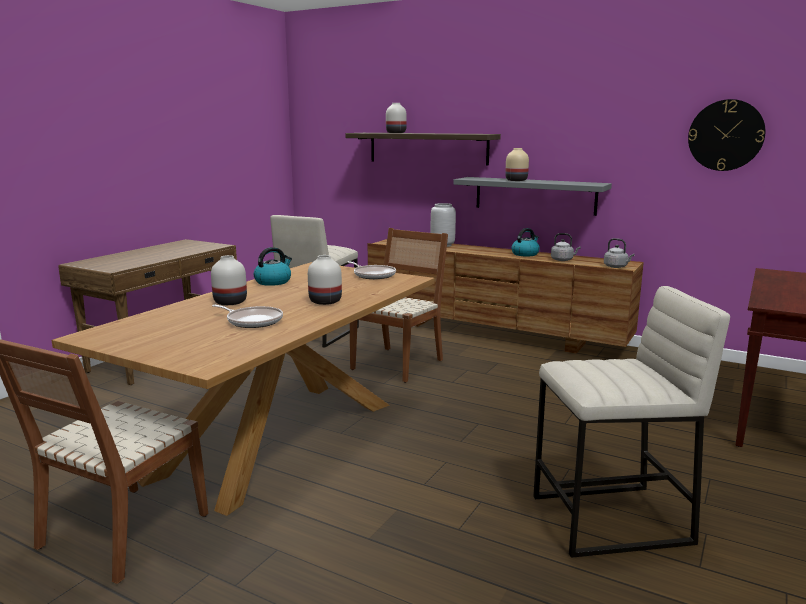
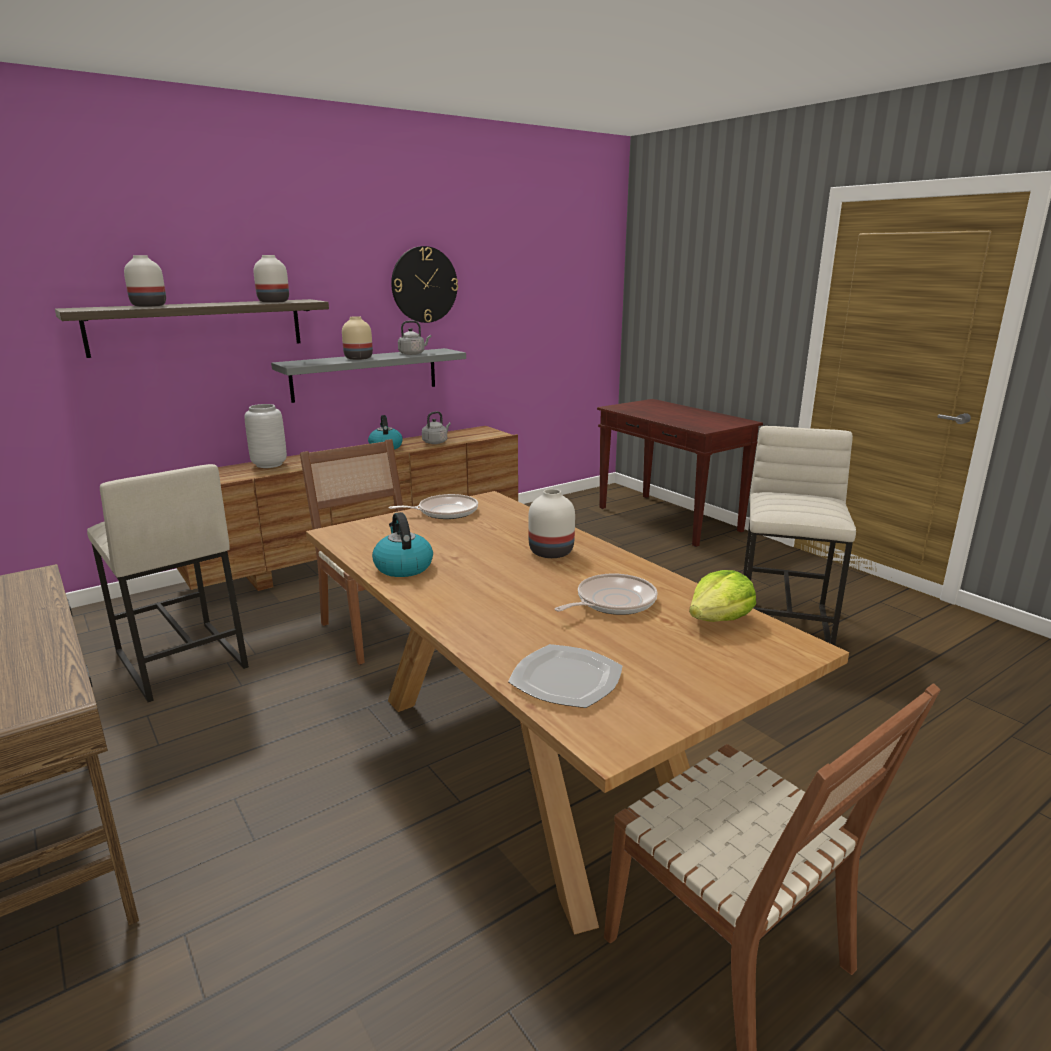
camera: 65 degrees left, 5 degrees up
white vase [211,255,247,305] -> white vase moved to [254,255,289,303]
grey kettle [604,238,635,268] -> grey kettle moved to [398,321,431,355]
wall clock [688,99,765,171] -> wall clock moved to [391,246,458,323]
none -> plate [508,644,622,708]
none -> lettuce [689,570,756,622]

